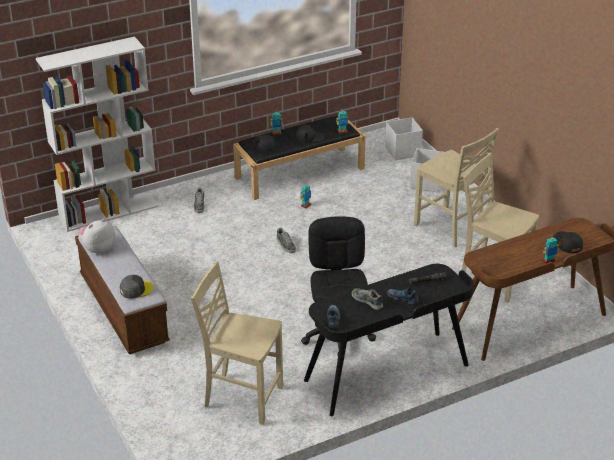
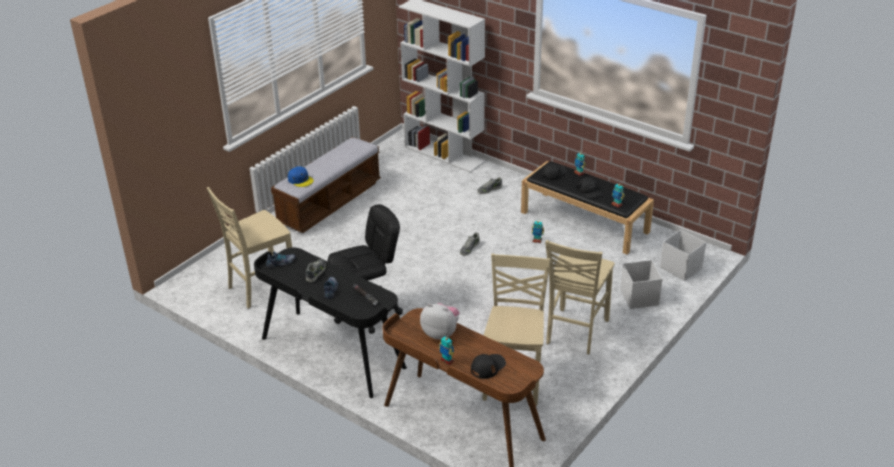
camera: 65 degrees right, 0 degrees up
plush toy [78,219,115,255] -> plush toy moved to [420,303,459,339]
grey cap [120,275,153,299] -> blue cap [288,166,314,187]
beige chair [191,261,283,425] -> beige chair turned 120 degrees counterclockwise [207,187,292,308]

